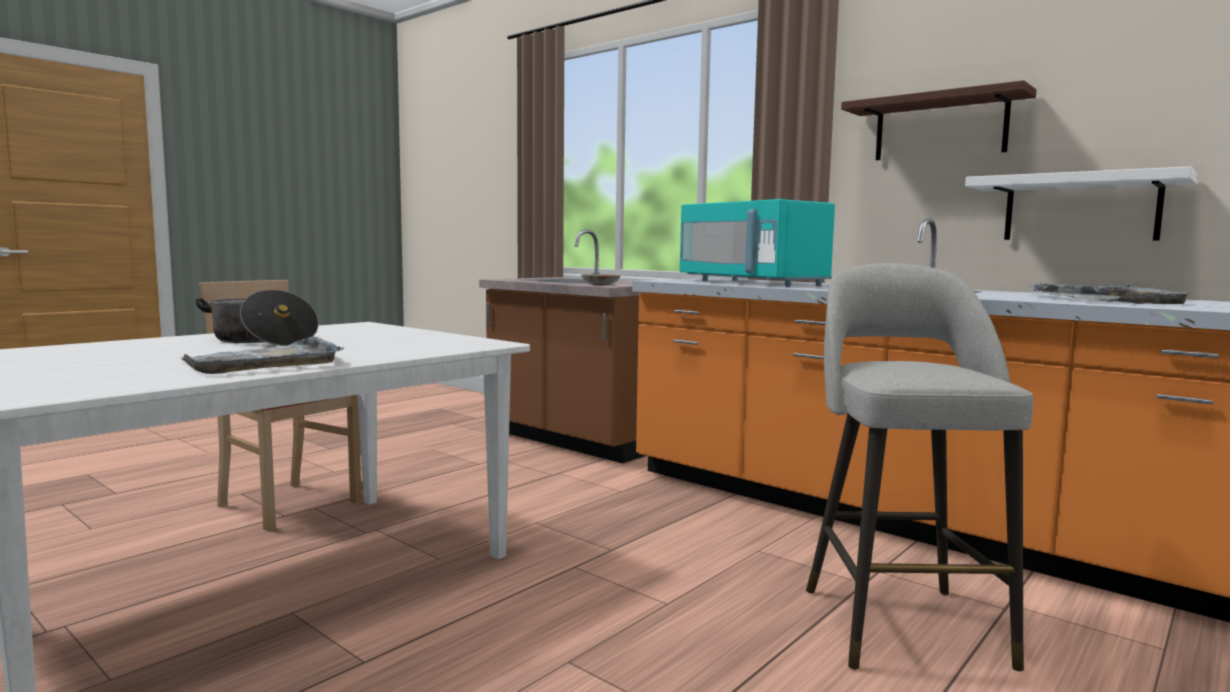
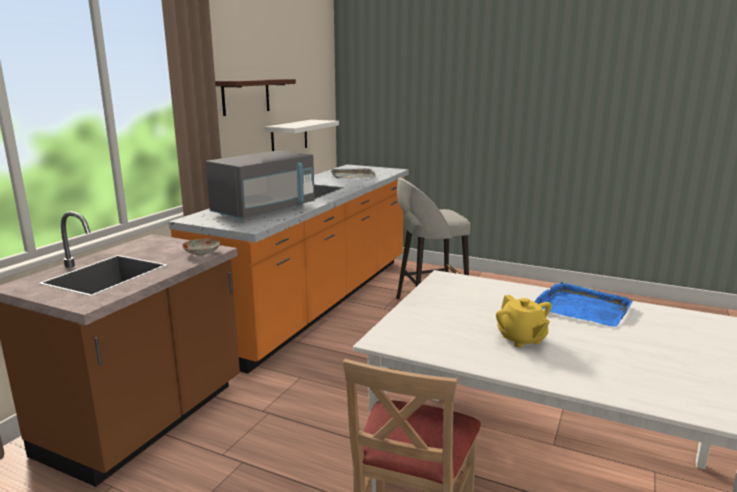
camera: 105 degrees left, 10 degrees up
grey tray [180,337,344,374] -> blue tray [535,281,633,327]
cooking pot [196,290,319,346] -> yellow teapot [496,295,552,348]
turquoise microwave [680,199,835,287] -> grey microwave [206,150,315,220]

